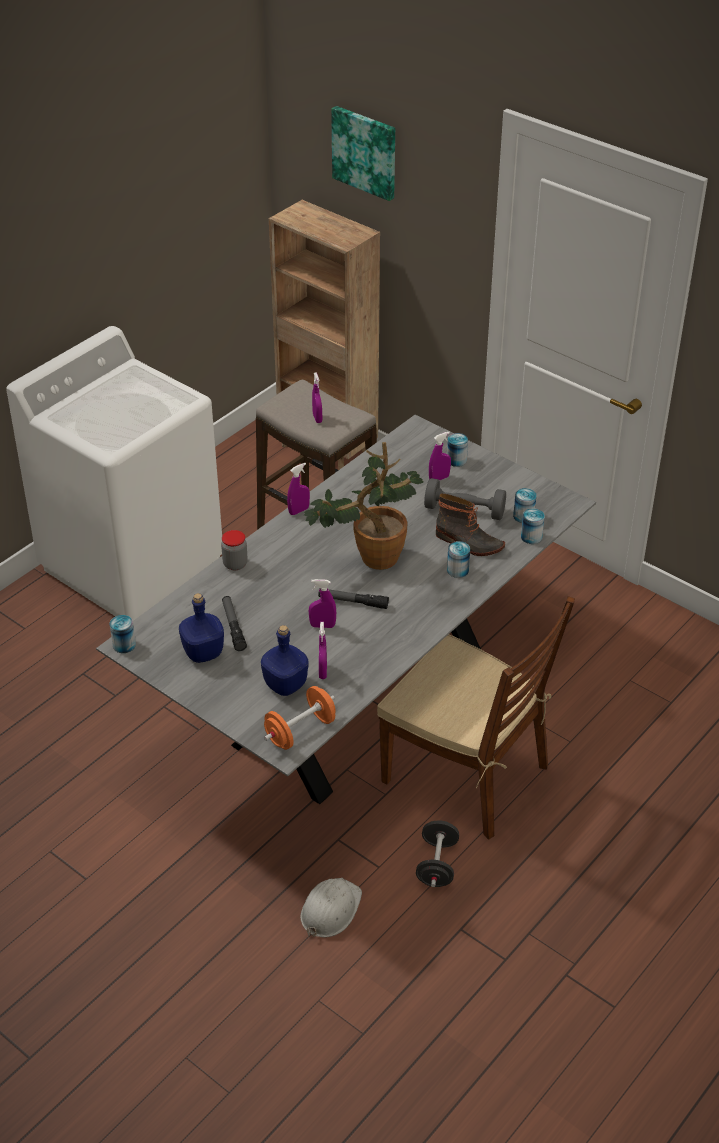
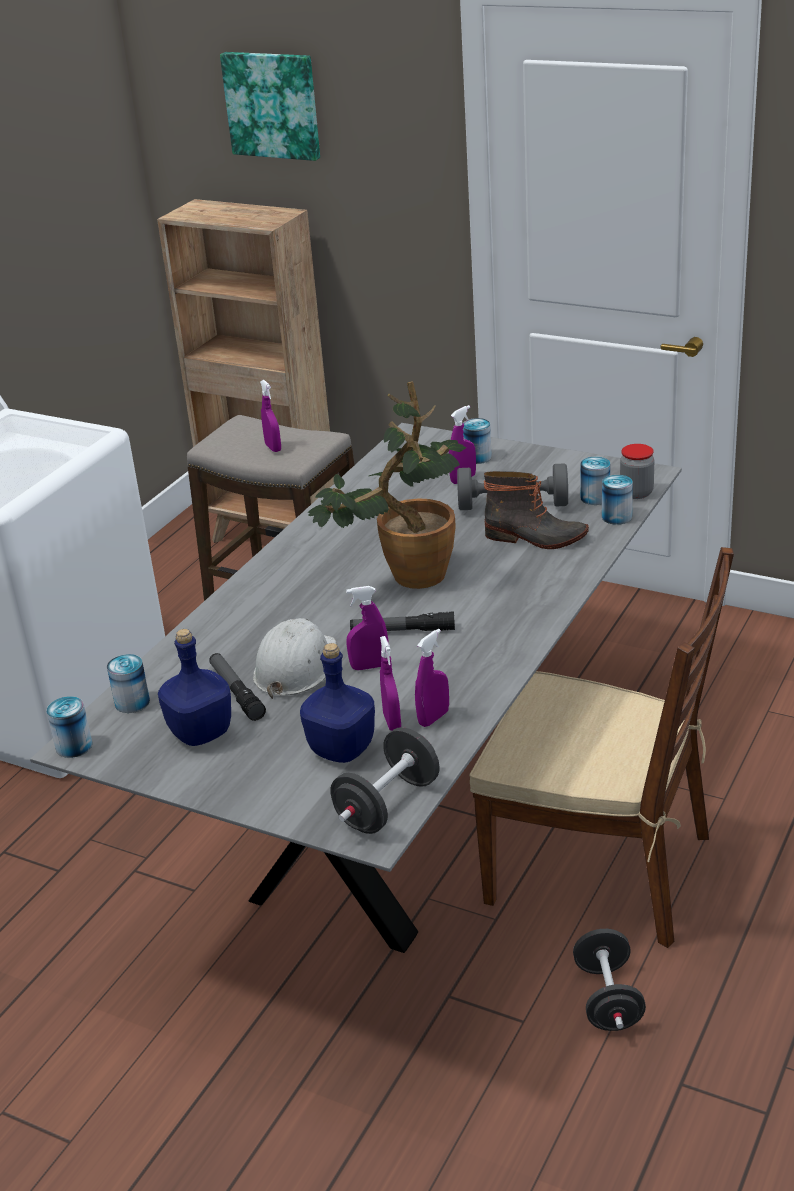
camera: 10 degrees left, 10 degrees down
jar [221,530,248,570] -> jar moved to [620,444,654,499]
orange dumbbell [264,686,336,750] -> black dumbbell [330,727,440,834]
purple spray bottle [287,463,310,515] -> purple spray bottle moved to [415,629,449,727]
white hard hat [300,878,362,937] -> white hard hat moved to [253,618,337,699]
can [447,541,470,578] -> can moved to [107,654,150,713]

